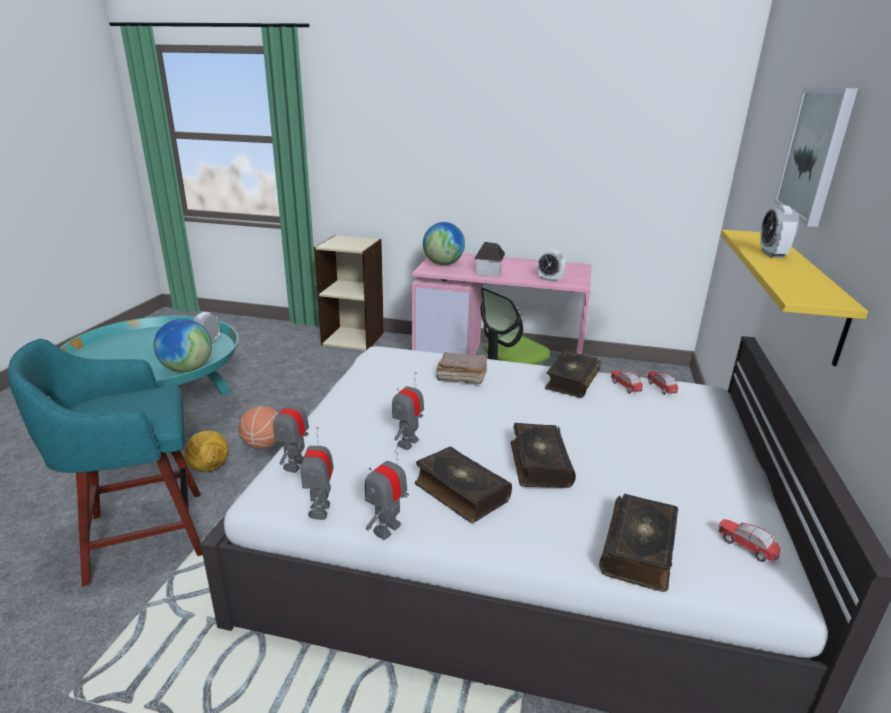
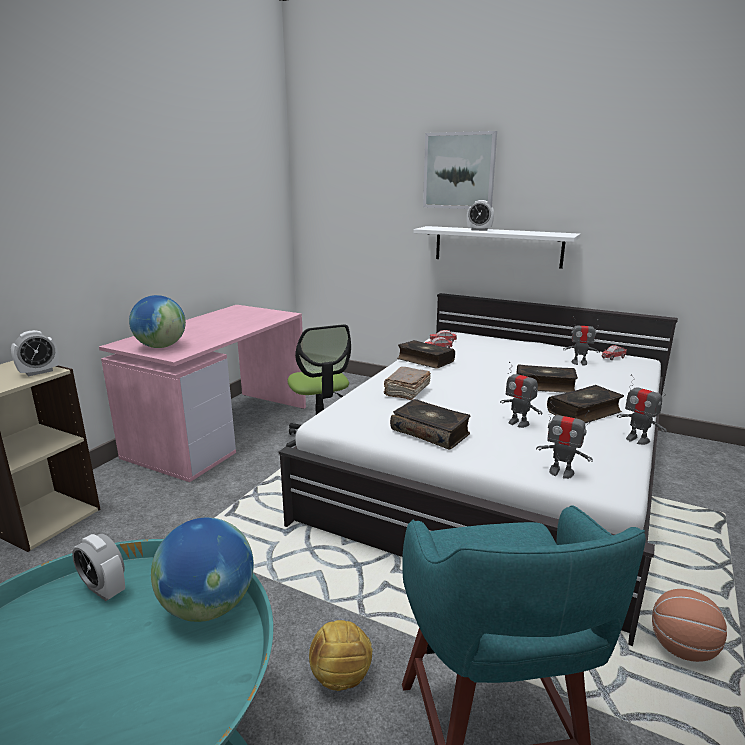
camera: 75 degrees left, 5 degrees down
basketball [239,406,279,449] -> basketball moved to [652,589,727,662]
toy robot [301,427,334,520] -> toy robot moved to [563,319,599,365]
toy house [474,242,505,276] -> none
alarm clock [537,249,566,282] -> alarm clock moved to [11,330,59,376]
book [599,494,678,592] -> book moved to [390,399,470,450]
yellow shelf [721,230,868,366] -> white shelf [413,226,580,269]

